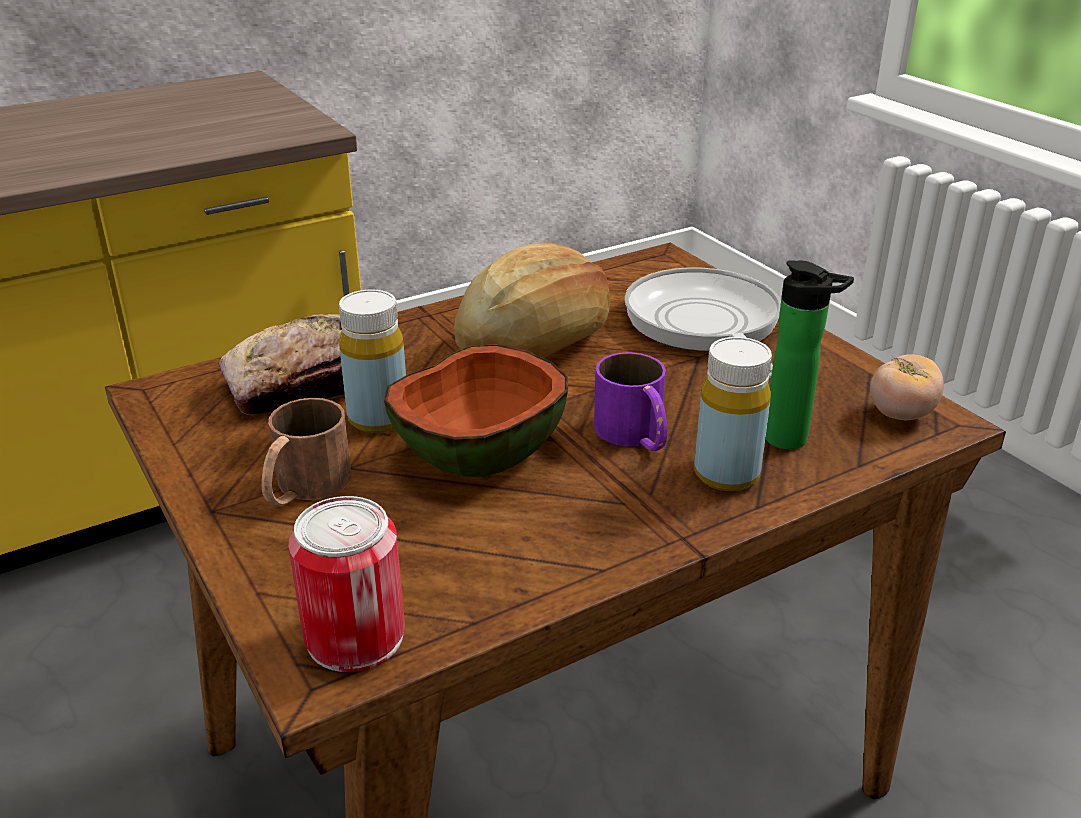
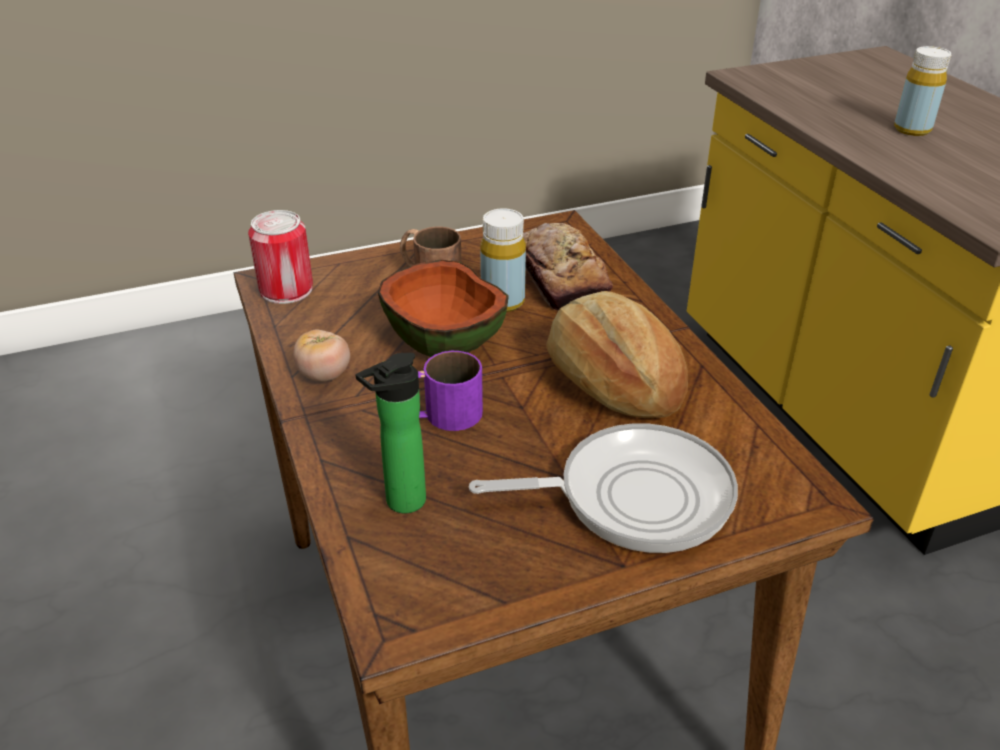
camera: 100 degrees right, 5 degrees up
yellow bottle [694,337,772,491] -> yellow bottle moved to [894,46,951,136]
tomato [870,354,944,420] -> tomato moved to [293,329,350,381]

